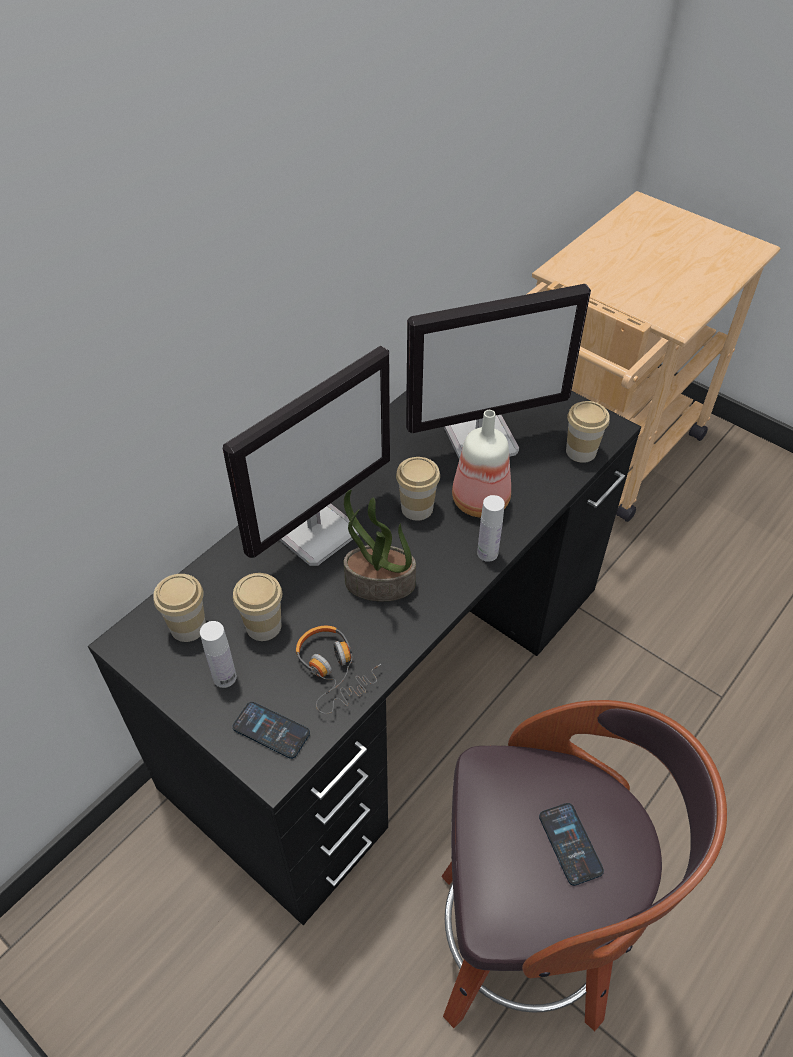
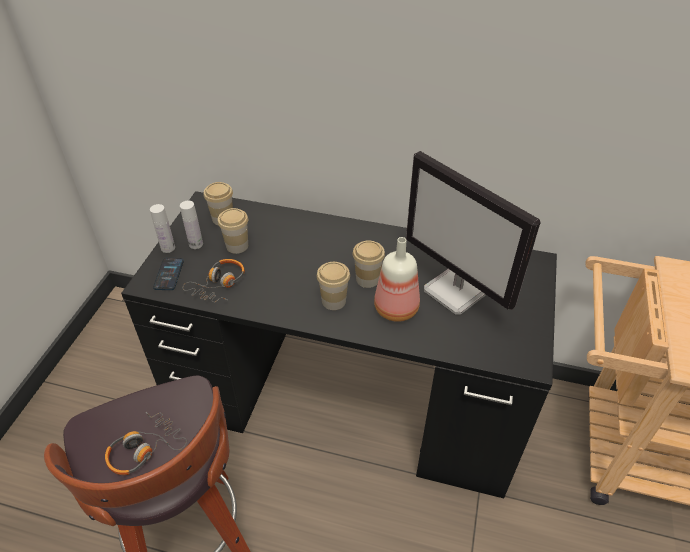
camera: 65 degrees right, 5 degrees down
monitor [223,346,390,566] -> none
potted plant [344,490,416,601] -> none
white bottle [477,495,505,562] -> white bottle moved to [150,204,175,253]
phone [539,803,604,886] -> headphones [105,412,187,475]
cup [566,401,610,463] -> cup moved to [317,262,350,310]

